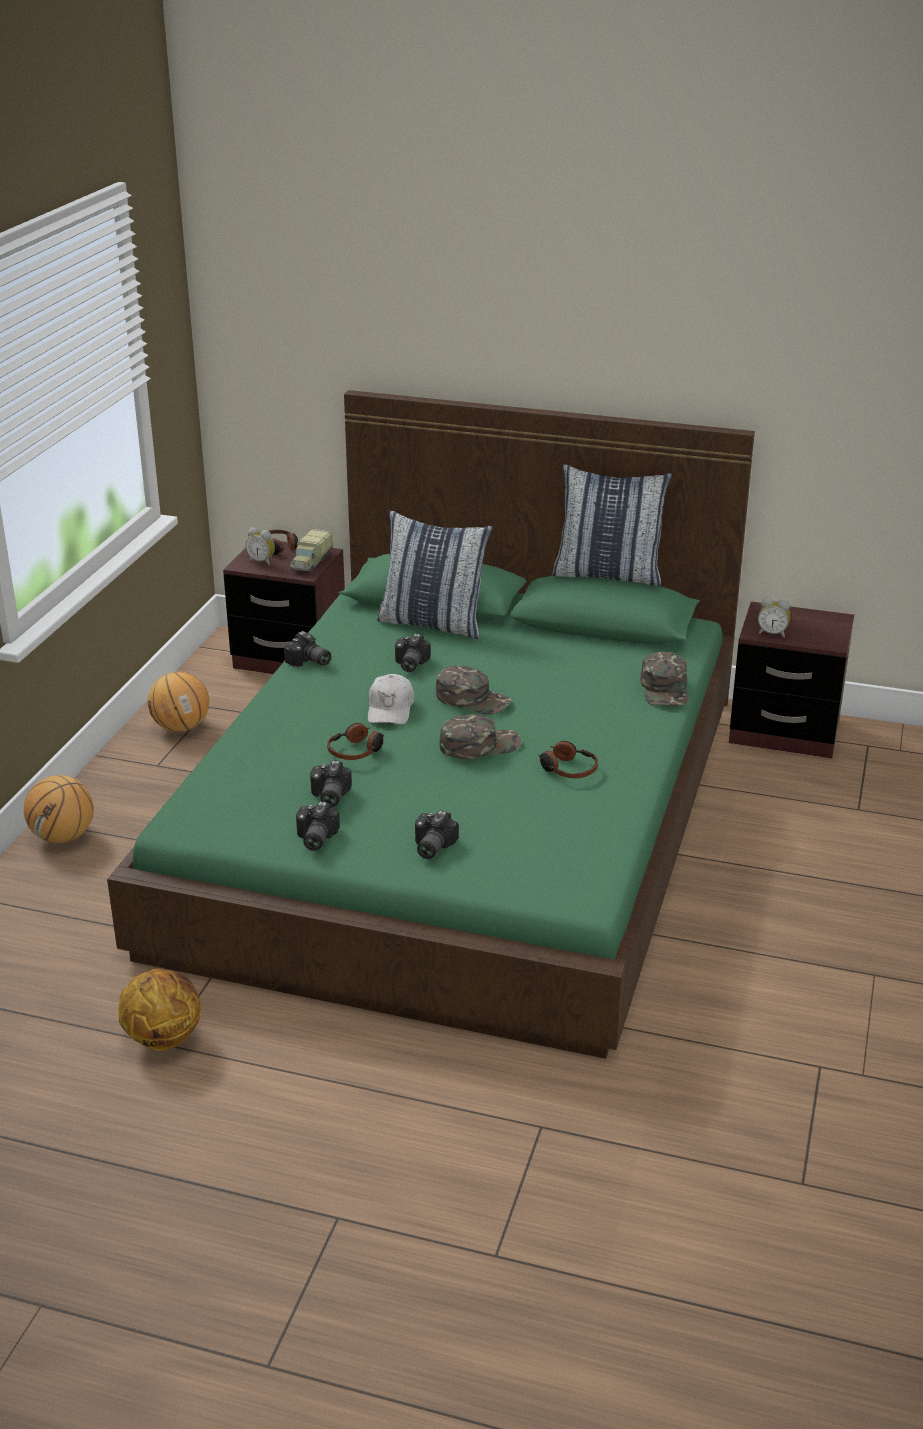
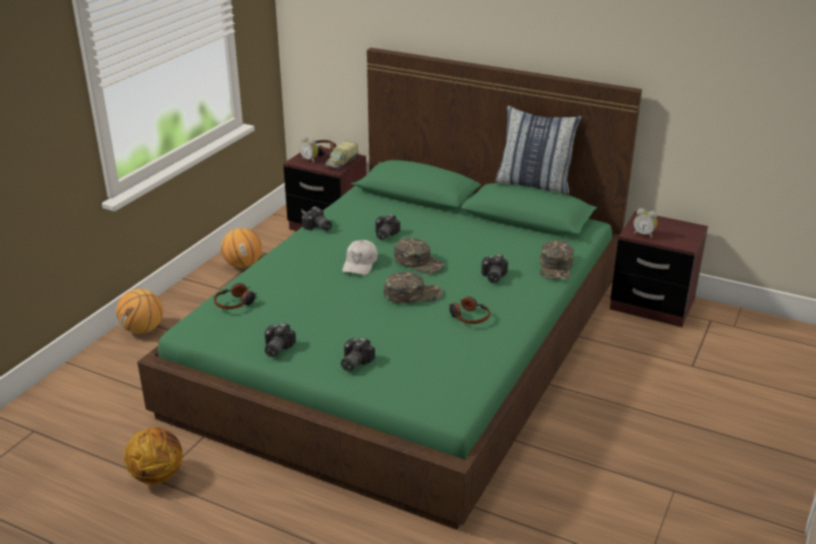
camera: 10 degrees right, 0 degrees up
camera [310,760,352,807] -> camera moved to [481,254,508,283]
headphones [327,723,384,760] -> headphones moved to [214,283,257,309]
pillow [377,511,492,639] -> none

